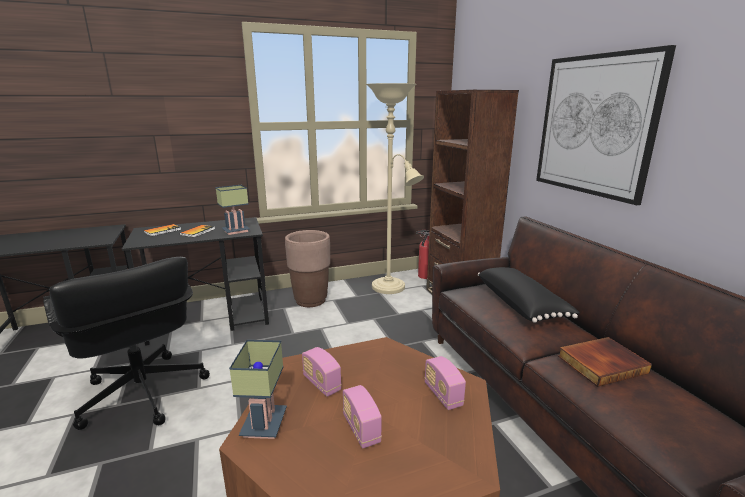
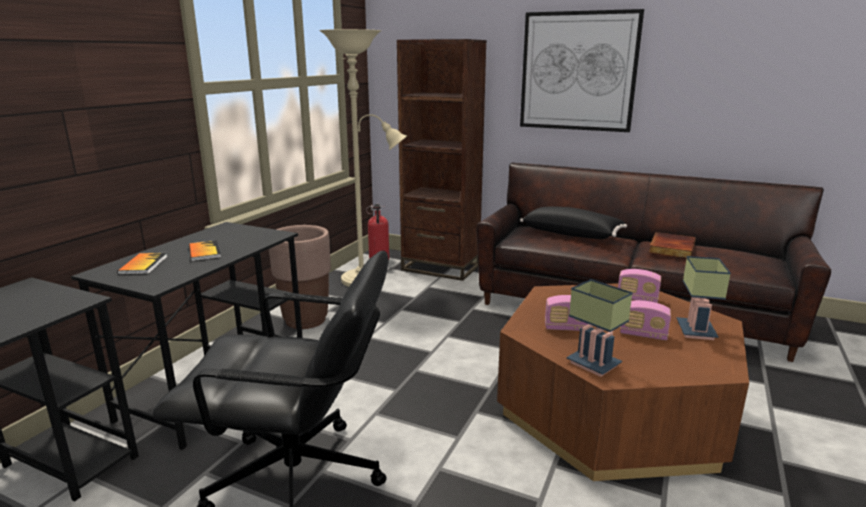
camera: 45 degrees left, 0 degrees up
table lamp [215,185,250,235] -> table lamp moved to [677,256,731,340]

